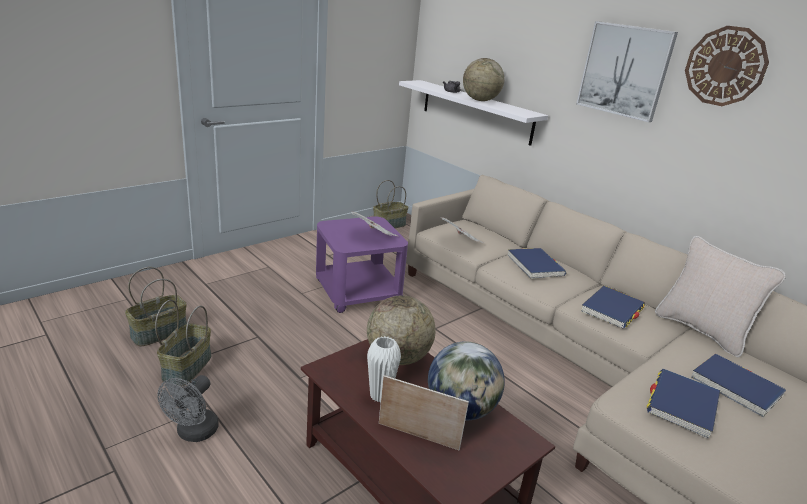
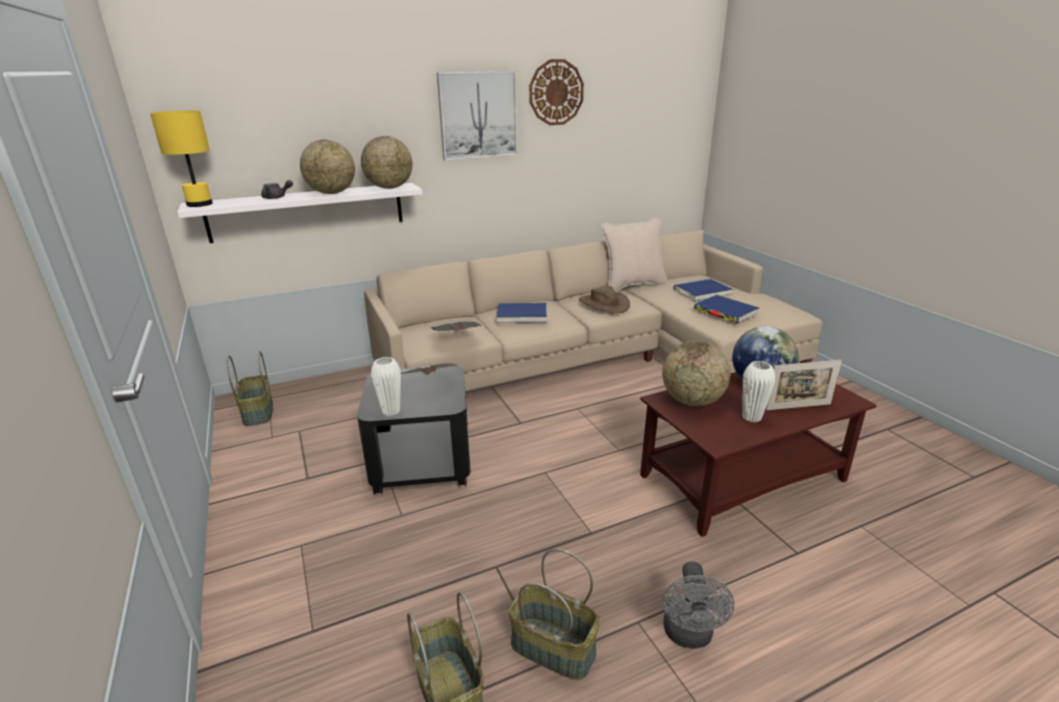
camera: 70 degrees left, 0 degrees up
grey fan [157,375,219,442] -> grey fan turned 60 degrees clockwise [663,562,734,648]
purple side table [316,216,408,313] -> black side table [357,366,471,495]
picture frame [379,375,469,450] -> picture frame turned 135 degrees counterclockwise [766,360,842,410]
blue book [581,286,645,329] -> brown hat [579,286,630,313]
none -> yellow table lamp [150,111,213,207]
none -> globe [361,136,412,189]
none -> white vase [371,357,401,416]

